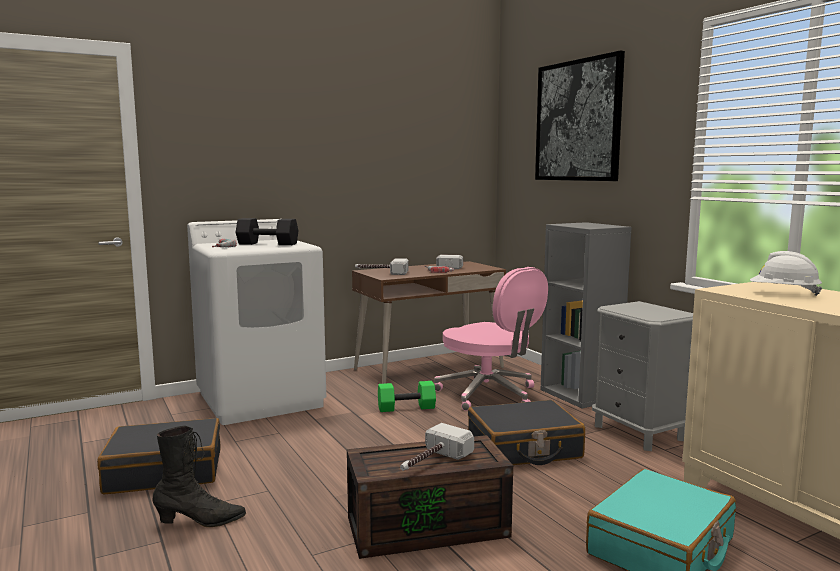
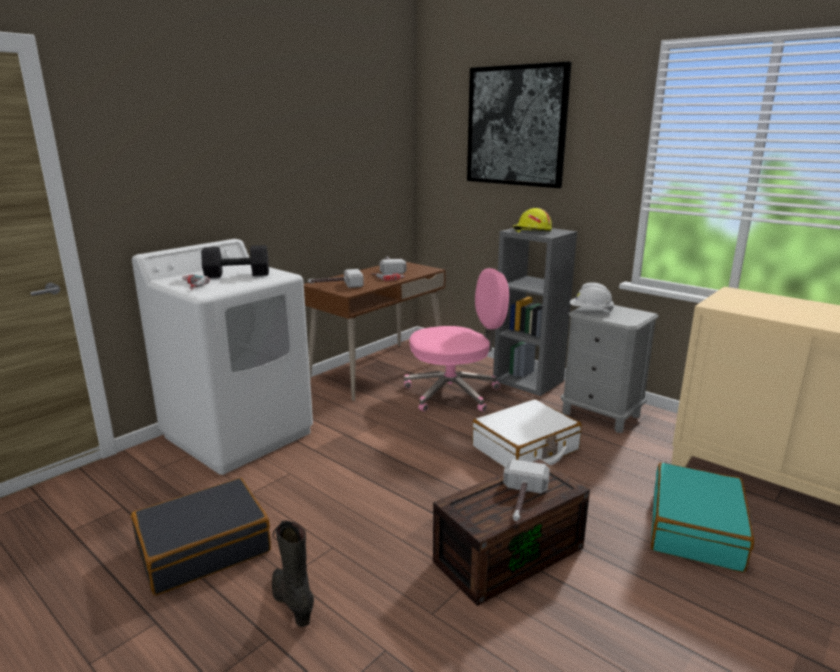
camera: 20 degrees left, 10 degrees up
black boot [153,426,246,527] -> black boot turned 90 degrees counterclockwise [272,520,314,627]
green dumbbell [378,381,436,412] -> none
pink office chair [434,267,548,411] -> pink office chair turned 45 degrees counterclockwise [404,268,509,412]
black suitcase [468,400,585,465] -> white suitcase [472,399,582,467]
white hard hat [750,251,822,296] -> white hard hat moved to [570,282,614,311]
none -> yellow hard hat [512,208,552,232]

